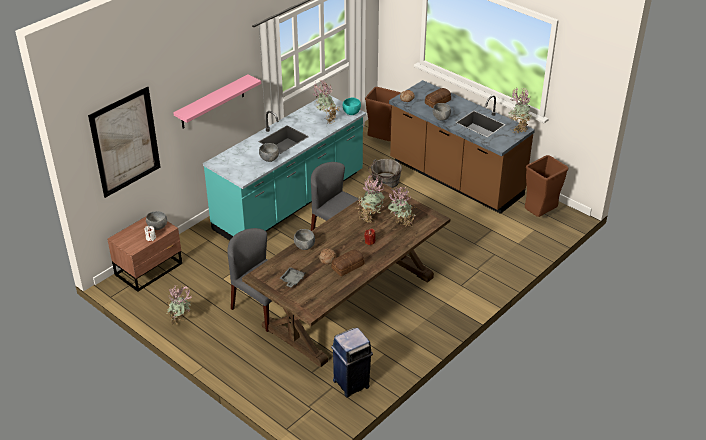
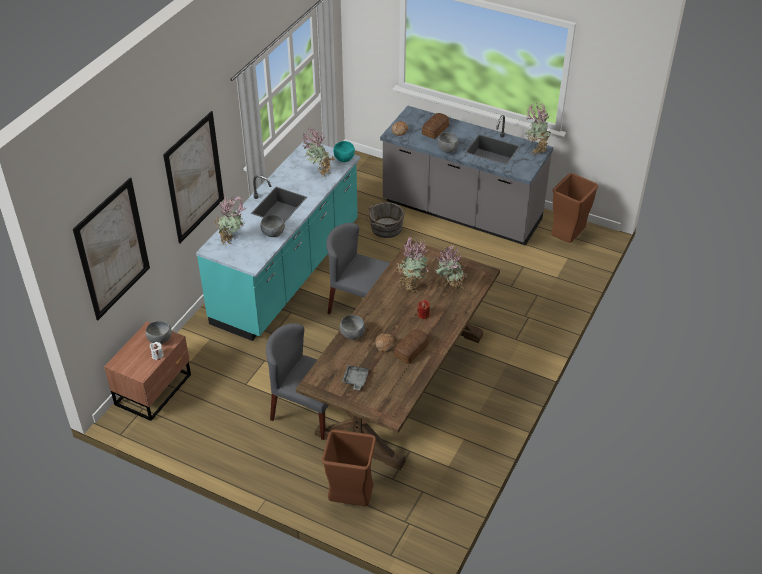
camera: 15 degrees left, 5 degrees up
potted plant [167,284,192,326] -> potted plant moved to [215,196,245,245]
pink shelf [173,74,261,129] -> picture [163,111,224,244]
blue trash can [331,328,373,398] -> none
brown trash can [365,87,401,141] -> brown trash can moved to [322,429,376,506]
brown counter [389,80,535,214] -> grey counter [380,106,553,246]

